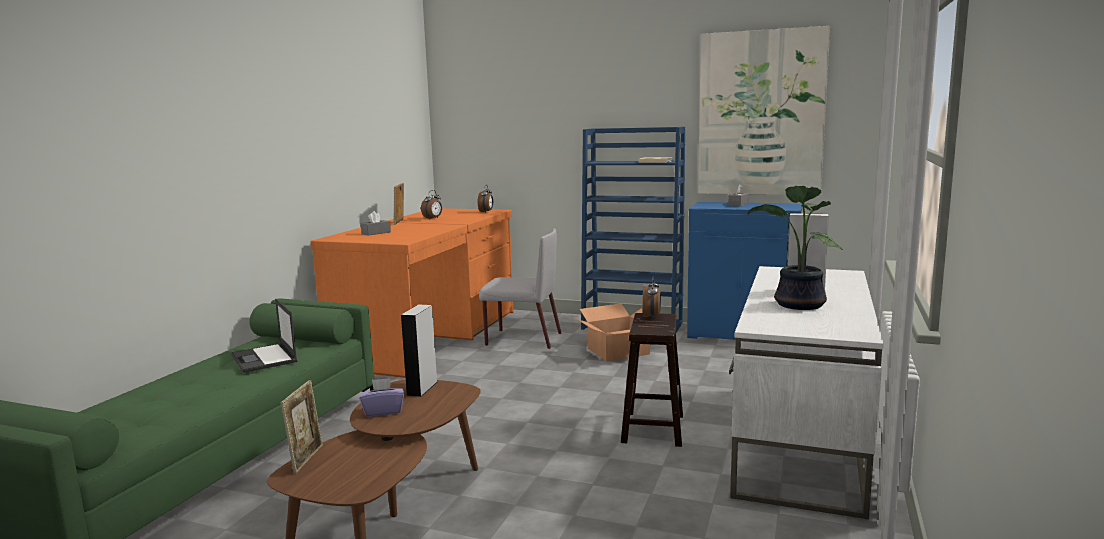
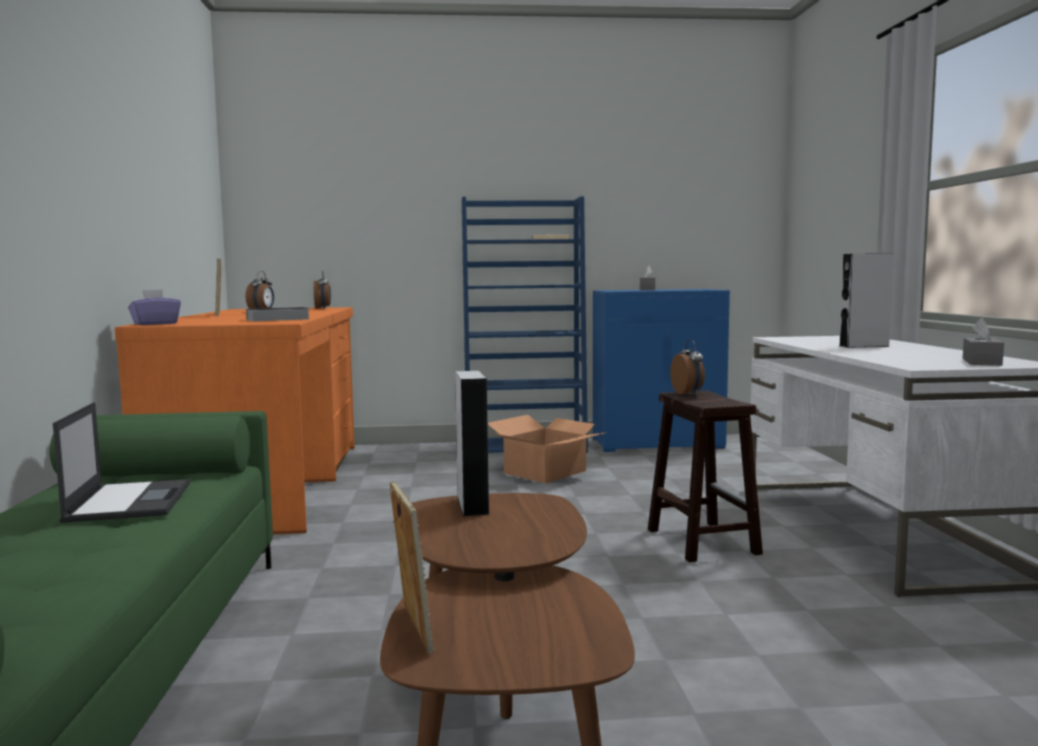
camera: 25 degrees left, 5 degrees down
laptop [231,299,298,373] -> laptop turned 135 degrees counterclockwise [53,402,190,523]
purple tissue box [360,378,404,417] -> purple tissue box moved to [128,289,181,325]
grey tissue box [361,211,391,236] -> grey tissue box moved to [963,318,1004,366]
grey chair [479,228,561,349] -> none
picture [698,26,830,195] -> none
potted plant [747,186,843,310] -> none
none -> book [246,307,310,321]

